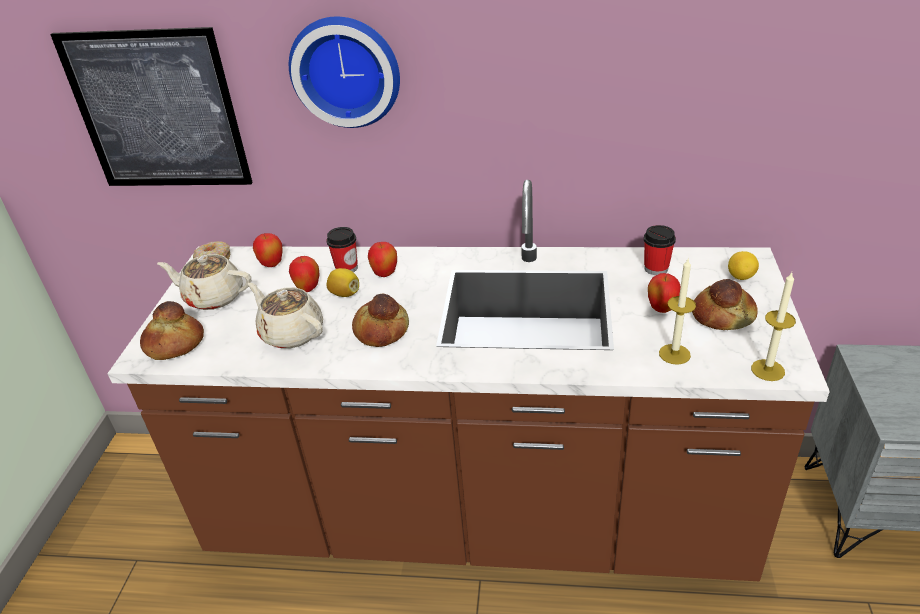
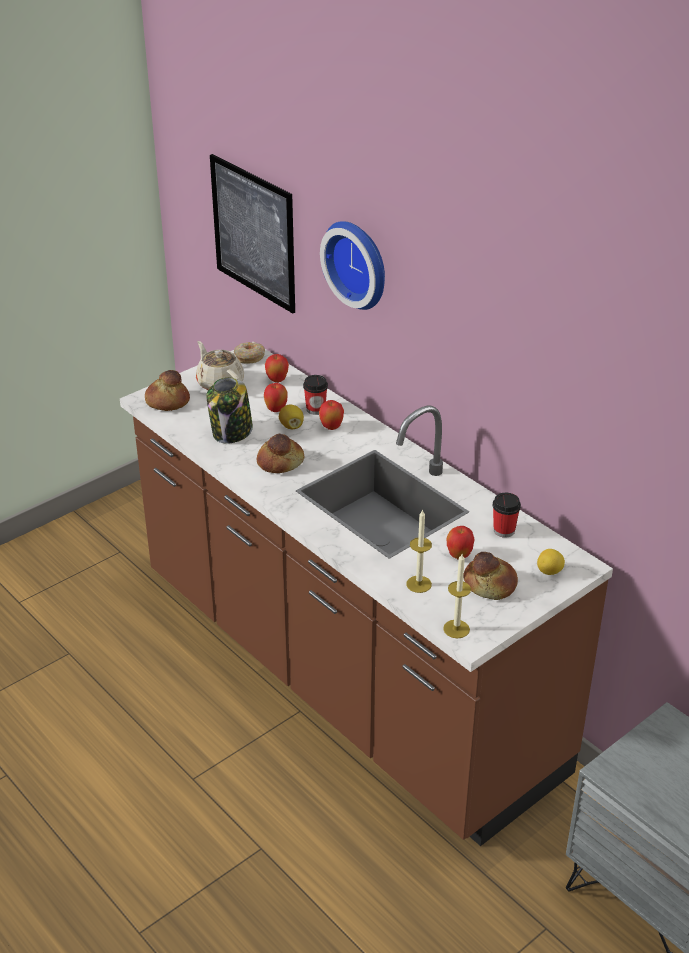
camera: 40 degrees right, 0 degrees up
beige teapot [248,282,323,349] -> jar [206,377,253,444]

